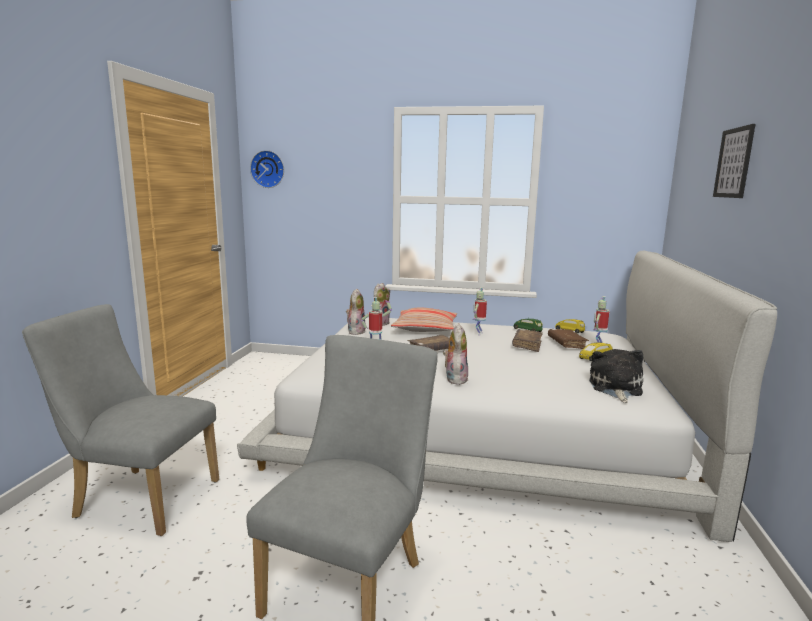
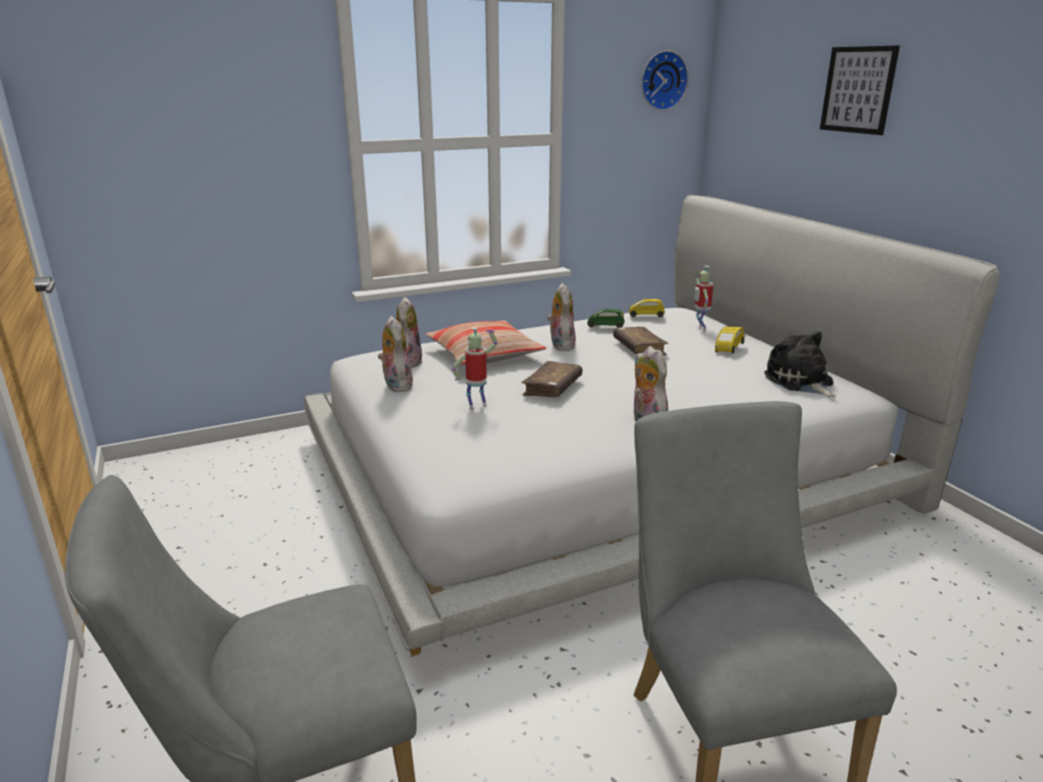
camera: 35 degrees left, 10 degrees up
wall clock [250,150,284,188] -> wall clock moved to [641,50,688,111]
toy robot [473,287,487,335] -> plush toy [547,283,576,351]
brown book [548,329,589,349] -> none

